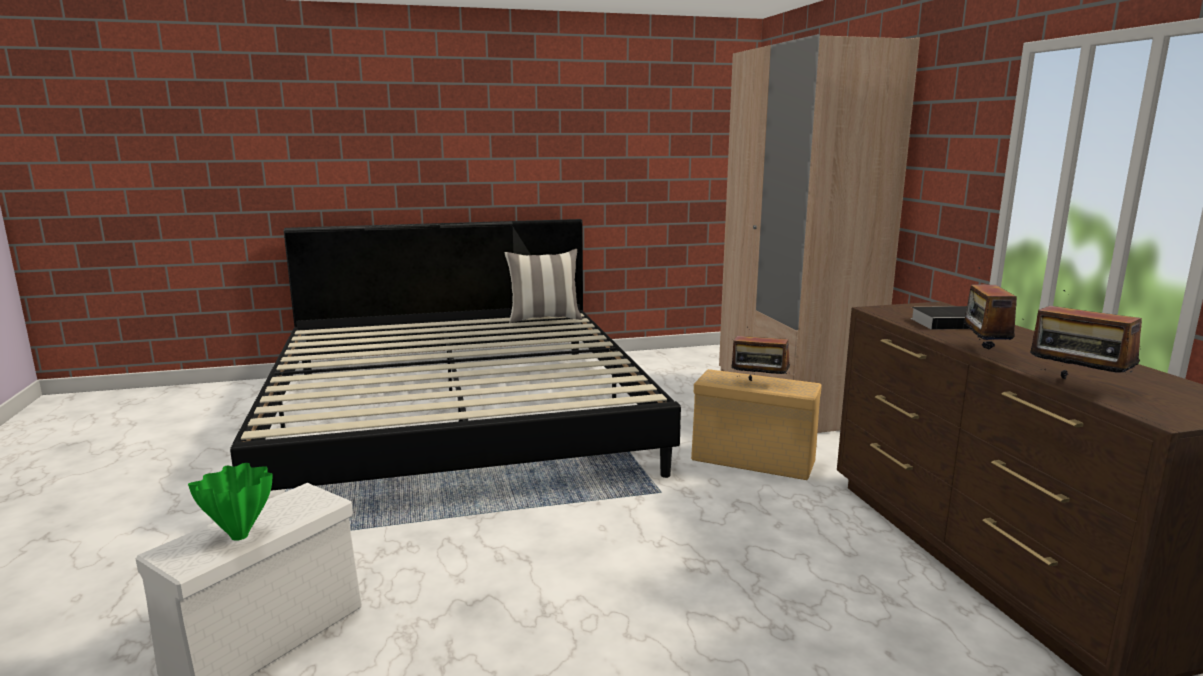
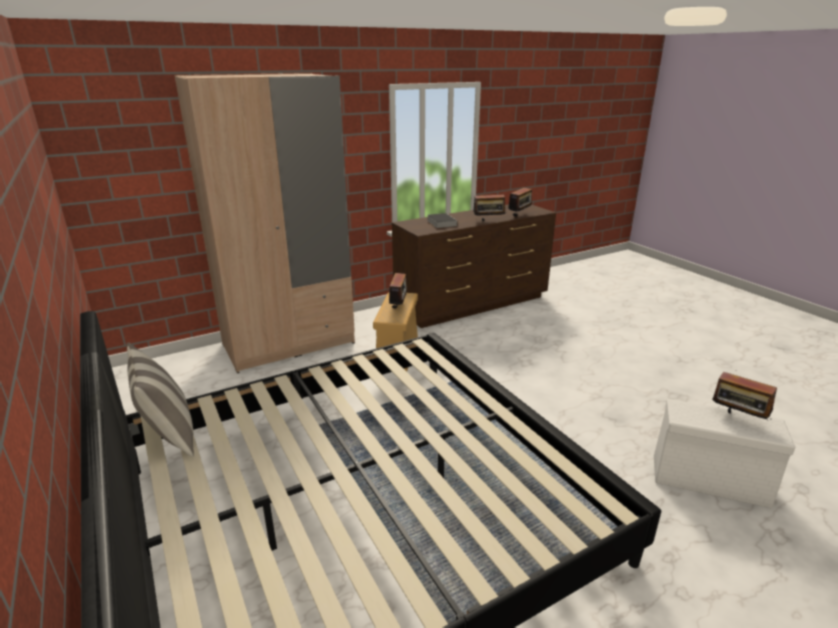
camera: 105 degrees left, 10 degrees up
green vase [188,463,272,541] -> radio [712,370,777,421]

